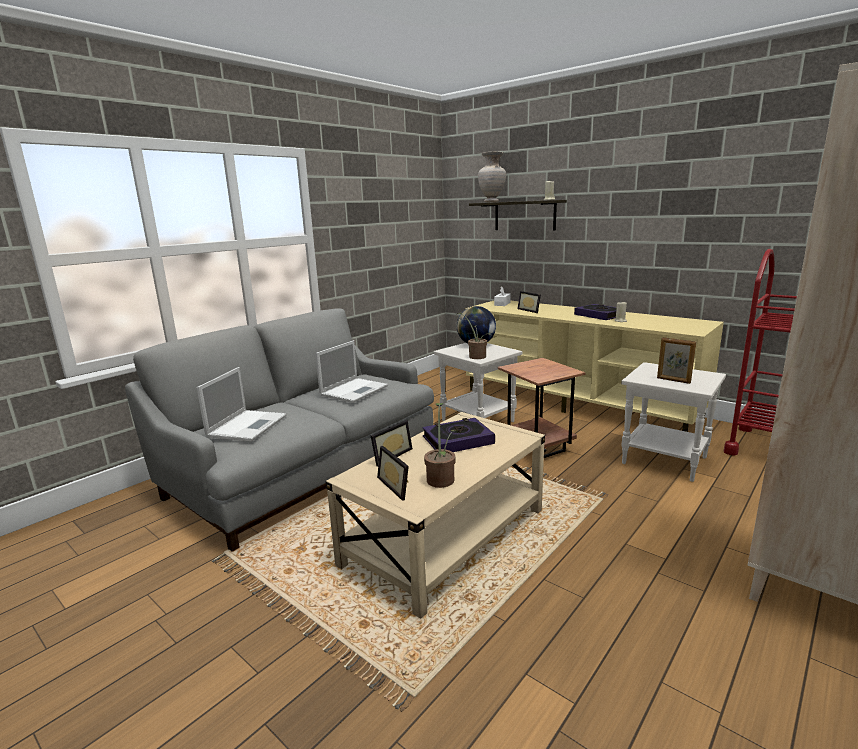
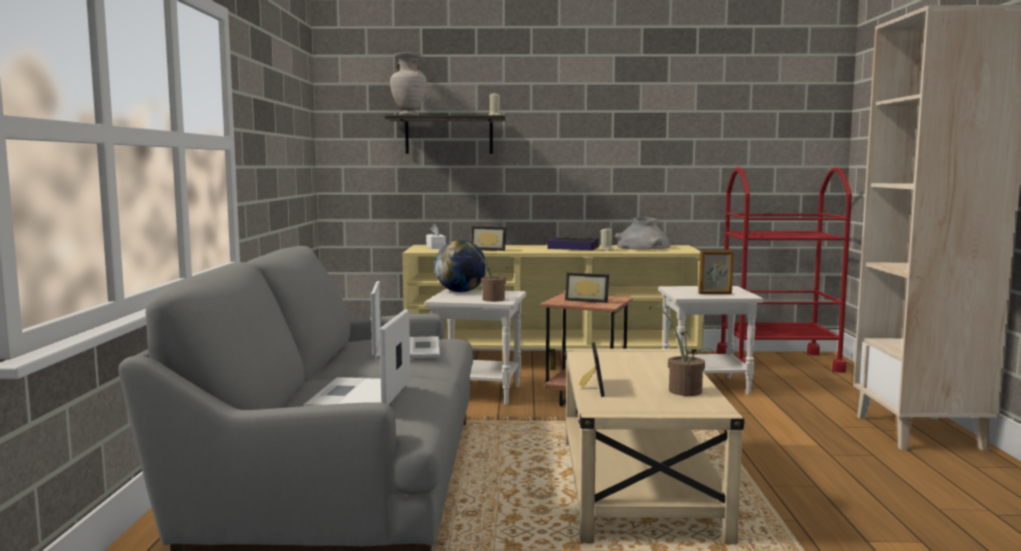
camera: 40 degrees left, 10 degrees down
laptop [197,367,287,441] -> laptop turned 150 degrees counterclockwise [303,309,410,406]
picture frame [377,446,409,501] -> picture frame moved to [565,273,609,303]
book [422,418,495,452] -> none
none -> grey vase [615,217,670,250]

